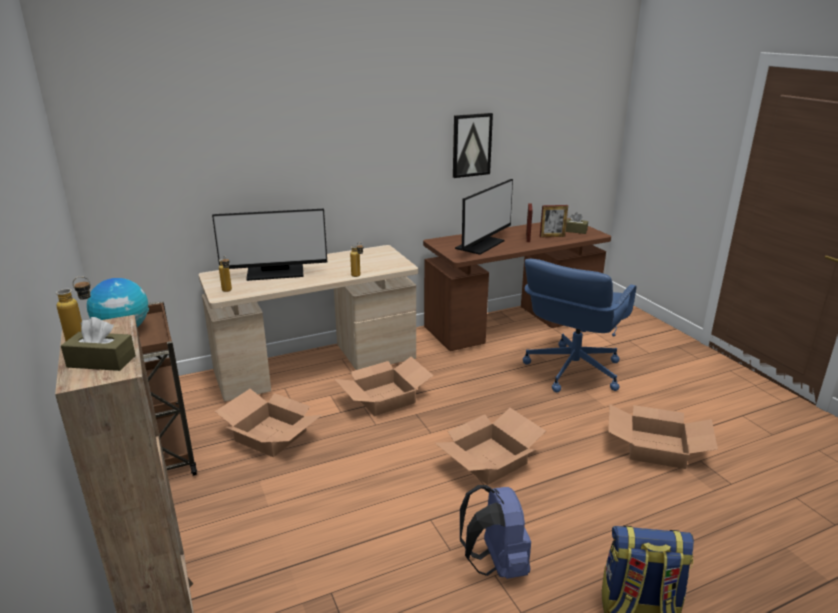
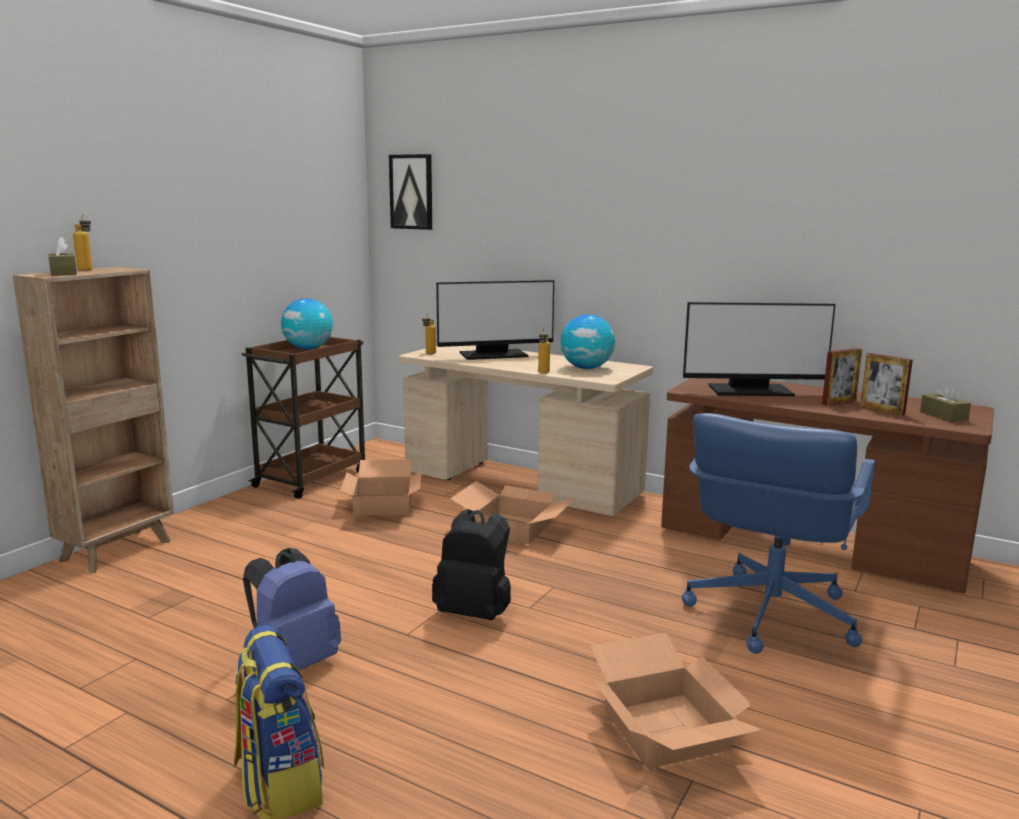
camera: 55 degrees right, 10 degrees down
monitor [212,209,328,281] -> monitor turned 60 degrees counterclockwise [436,280,554,360]
cardboard box [435,408,546,485] -> black backpack [432,509,511,620]
picture [453,113,493,178] -> picture moved to [389,154,432,230]
blue office chair [523,259,636,392] -> blue office chair turned 60 degrees counterclockwise [682,413,875,654]
none -> globe [561,314,615,369]

